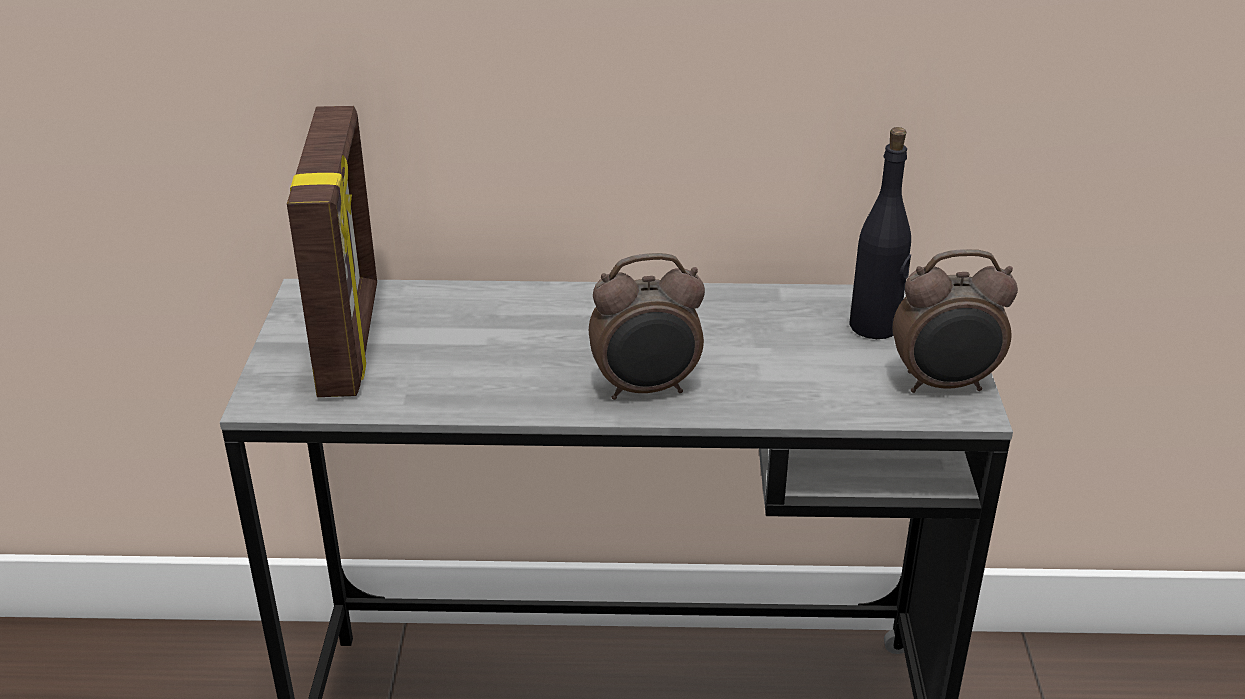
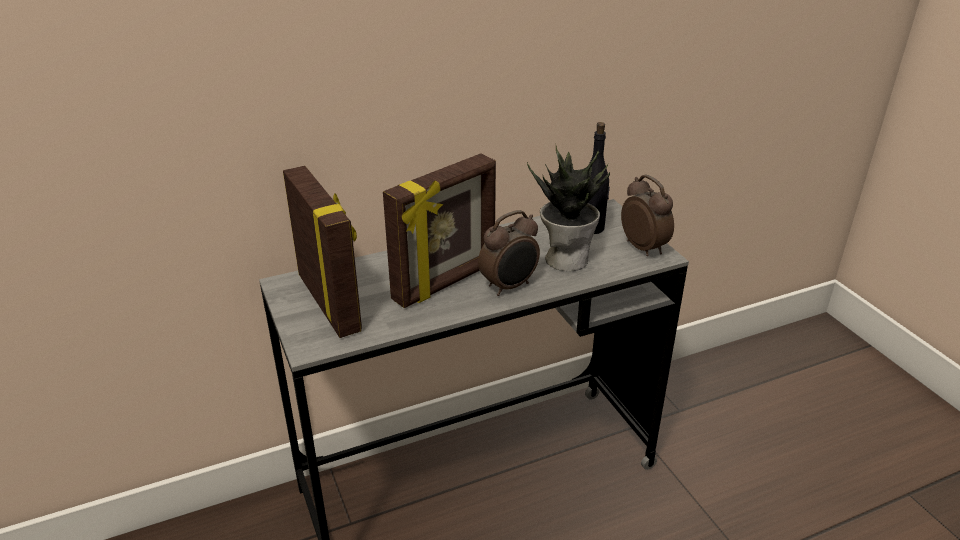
camera: 25 degrees left, 0 degrees up
alarm clock [893,249,1018,393] -> alarm clock turned 90 degrees counterclockwise [621,174,674,256]
none -> picture frame [383,153,496,308]
none -> potted plant [527,146,610,271]

